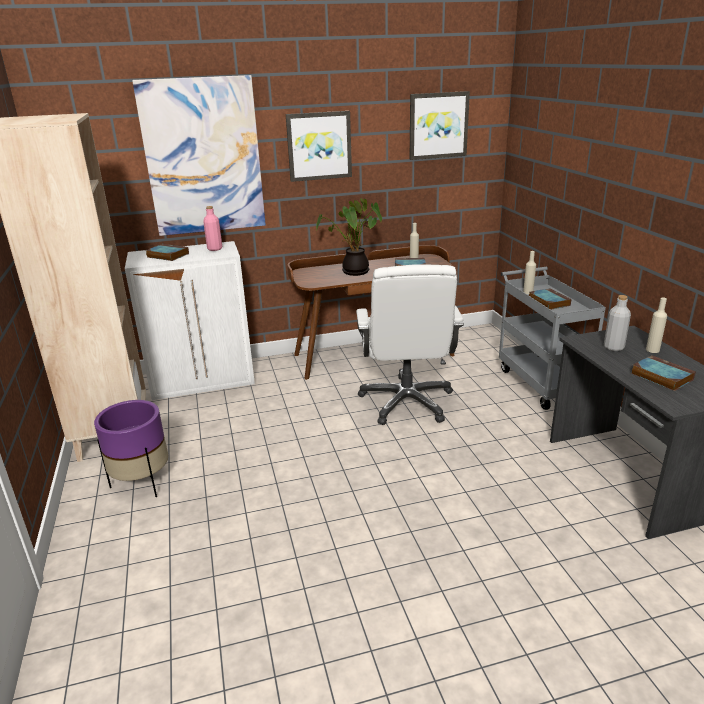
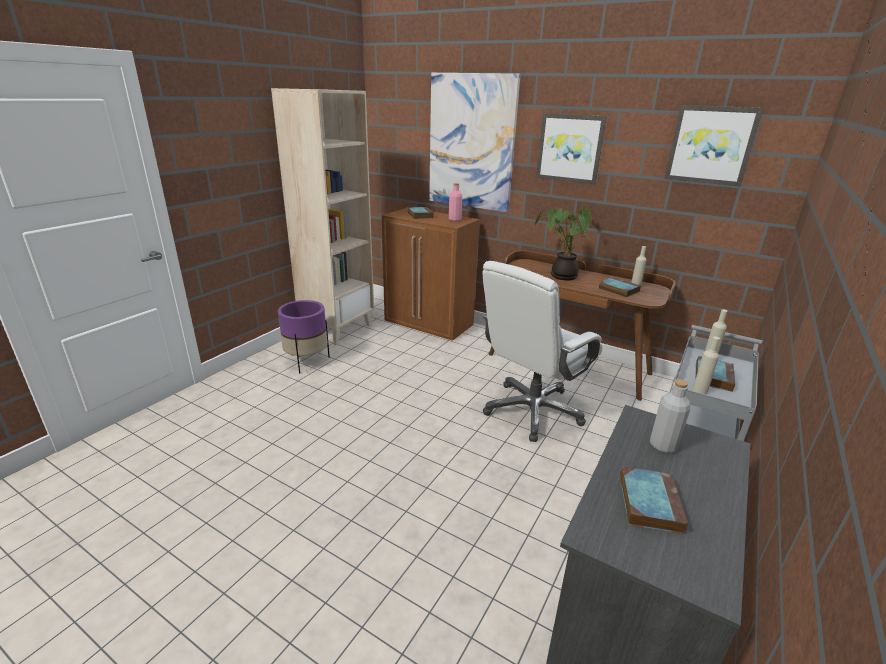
camera: 45 degrees right, 0 degrees up
white cabinet [125,241,255,400] -> brown cabinet [382,208,480,341]
beige bottle [646,297,667,353] -> beige bottle moved to [693,336,720,394]

